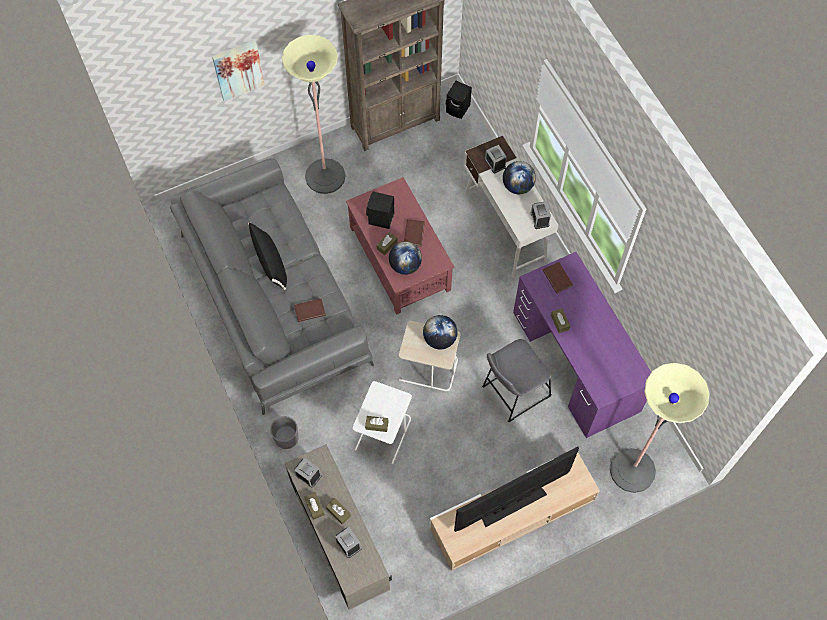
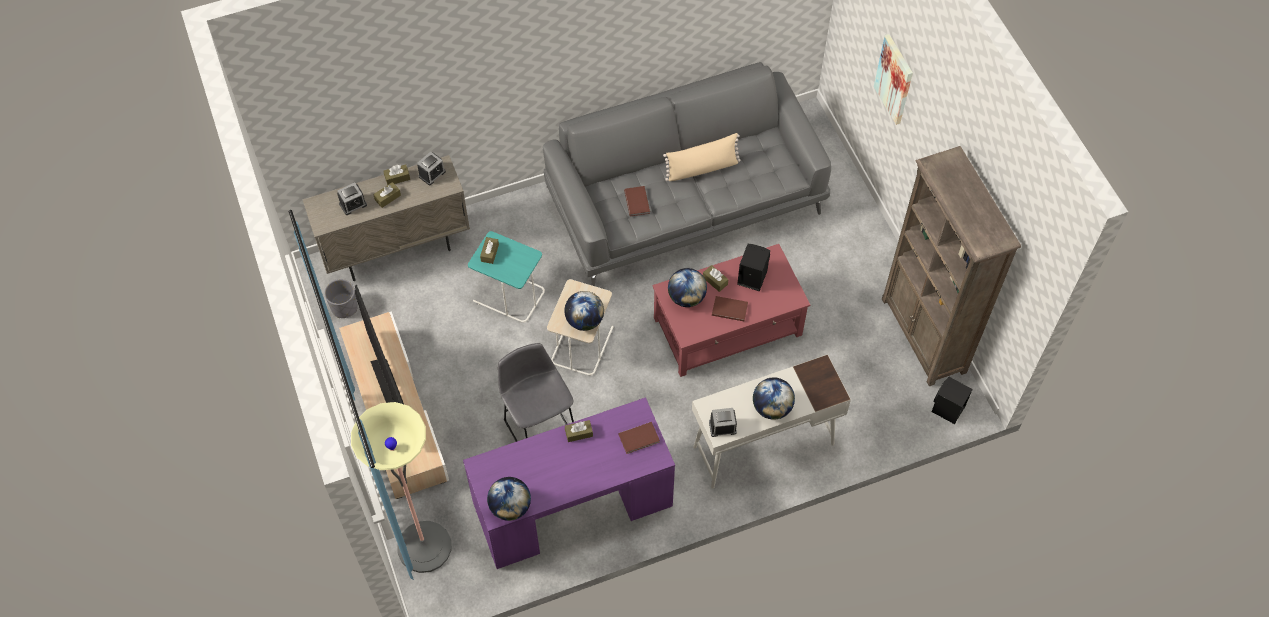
camera: 95 degrees right, 5 degrees down
black pillow [248,222,287,290] -> beige pillow [663,133,741,181]
grey planter [270,416,298,449] -> grey planter moved to [324,279,358,318]
floor lamp [282,35,345,194] -> none
white side table [353,381,412,464] -> turquoise side table [468,231,545,323]
alarm clock [485,145,507,173] -> none
none -> globe [487,477,531,521]

